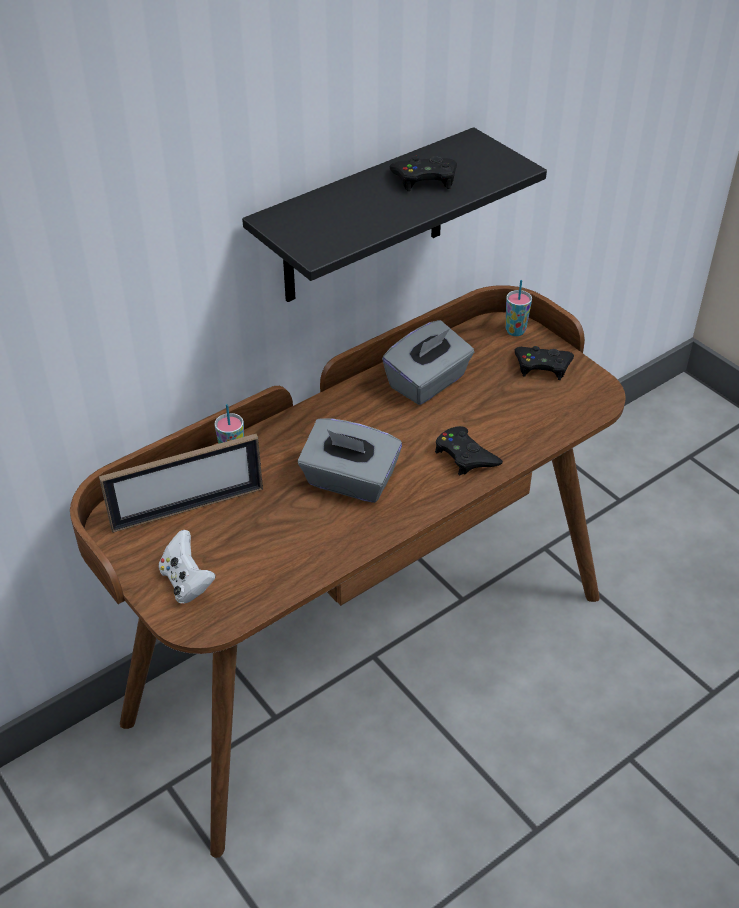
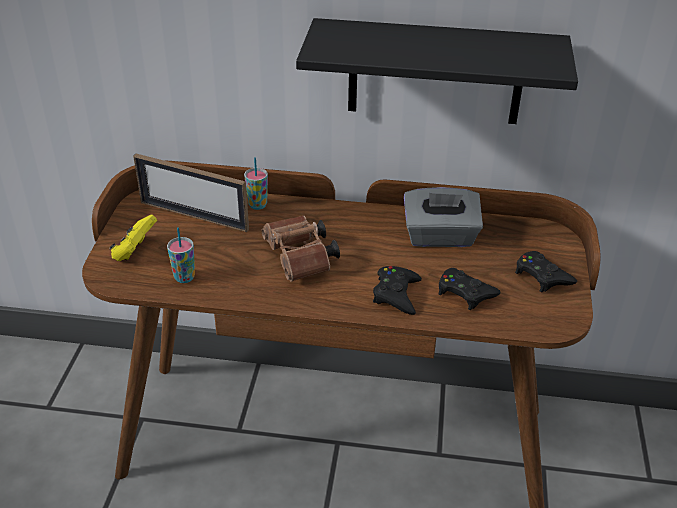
camera: 45 degrees right, 5 degrees down
white game controller [159,530,216,604] -> yellow game controller [110,215,157,261]
grey tissue box [298,418,402,503] -> brown binoculars [262,215,340,282]
black game controller [389,156,457,191] -> black game controller moved to [439,268,501,310]
cup [505,280,532,336] -> cup moved to [167,227,195,283]

